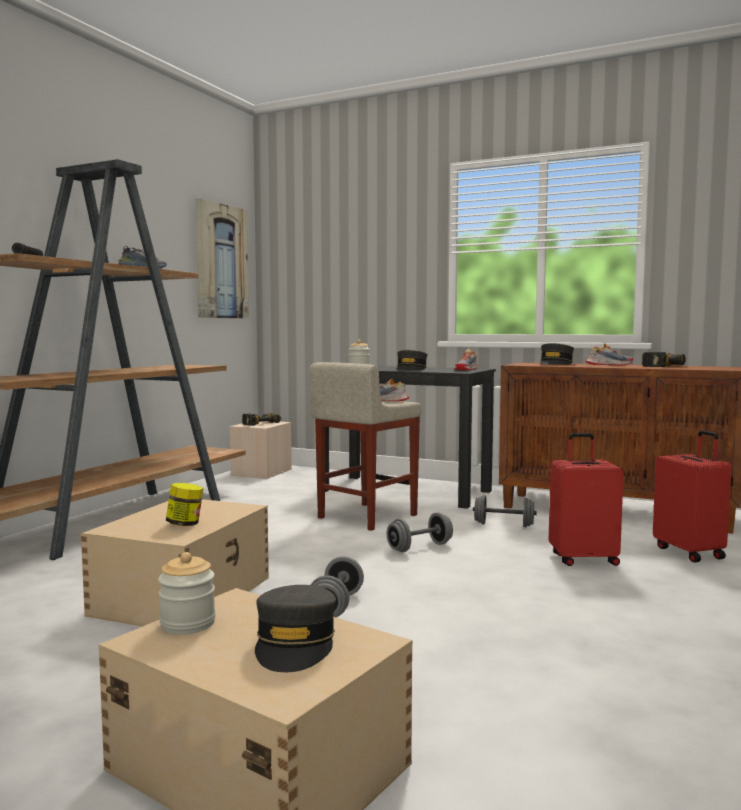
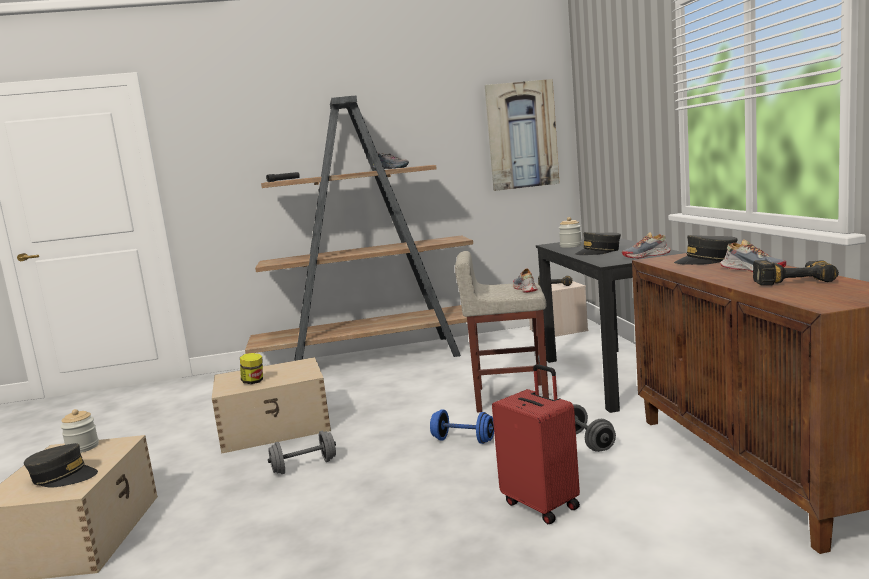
camera: 55 degrees right, 5 degrees up
grey cap [255,585,336,672] -> grey cap turned 135 degrees counterclockwise [24,443,98,487]
grey dumbbell [387,512,453,552] -> blue dumbbell [430,410,494,444]
red suitcase [653,430,731,563] -> none

